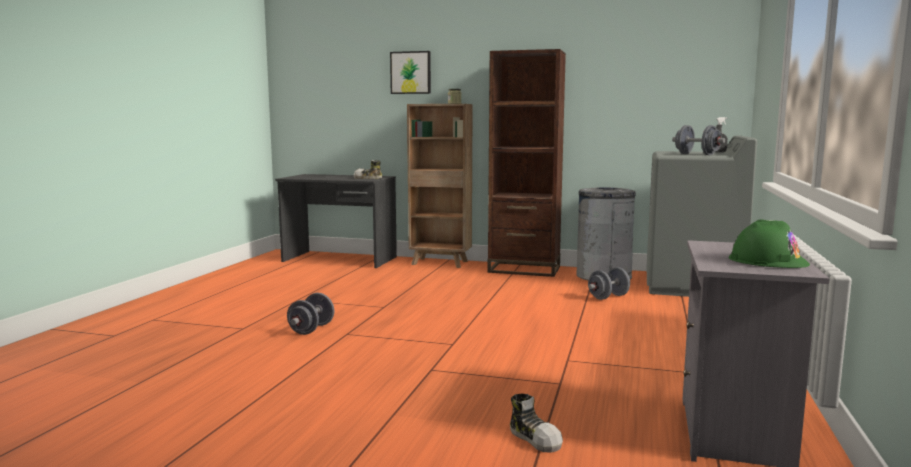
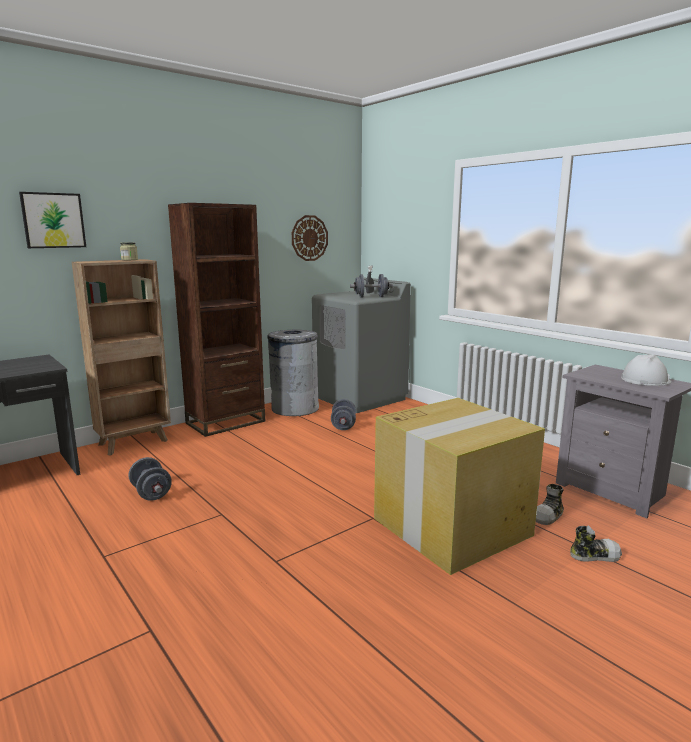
camera: 55 degrees left, 5 degrees up
grey dumbbell [287,293,334,335] -> grey dumbbell moved to [128,457,172,501]
shoe [354,160,382,179] -> shoe moved to [536,484,564,525]
green hard hat [729,219,810,268] -> white hard hat [621,354,672,386]
none -> wall clock [292,215,328,261]
none -> cardboard box [374,398,545,575]

